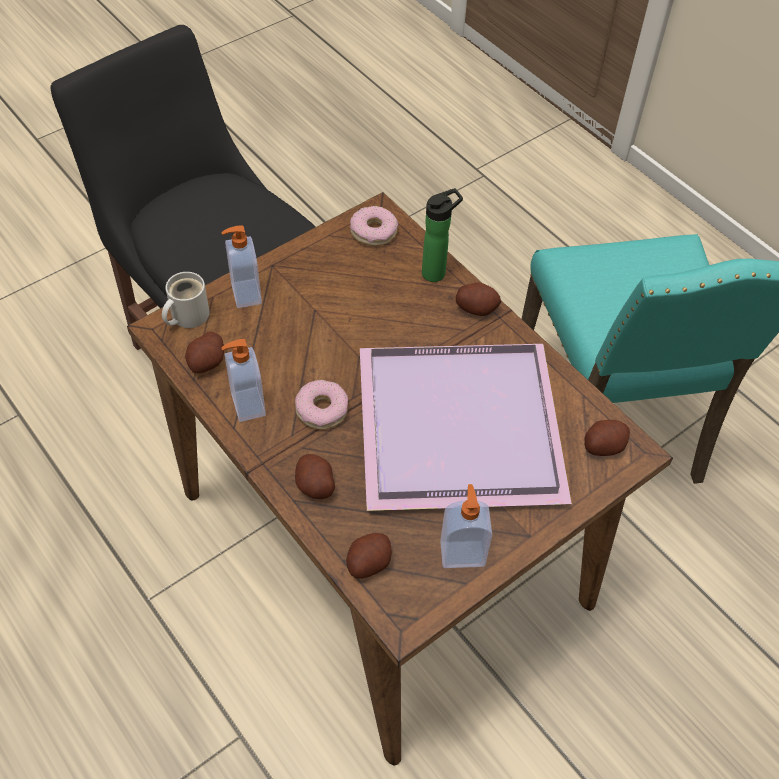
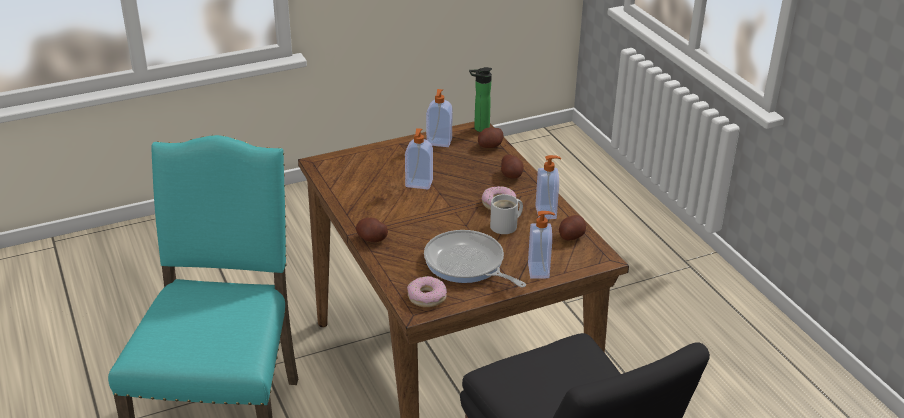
camera: 165 degrees left, 20 degrees down
white mug [162,272,210,328] -> white mug moved to [490,194,523,234]
purple tray [360,344,572,511] -> soap dispenser [405,128,433,189]
bottle [422,188,463,282] -> bottle moved to [469,67,492,132]
potato [584,420,630,456] -> none
none -> frying pan [424,230,526,288]

